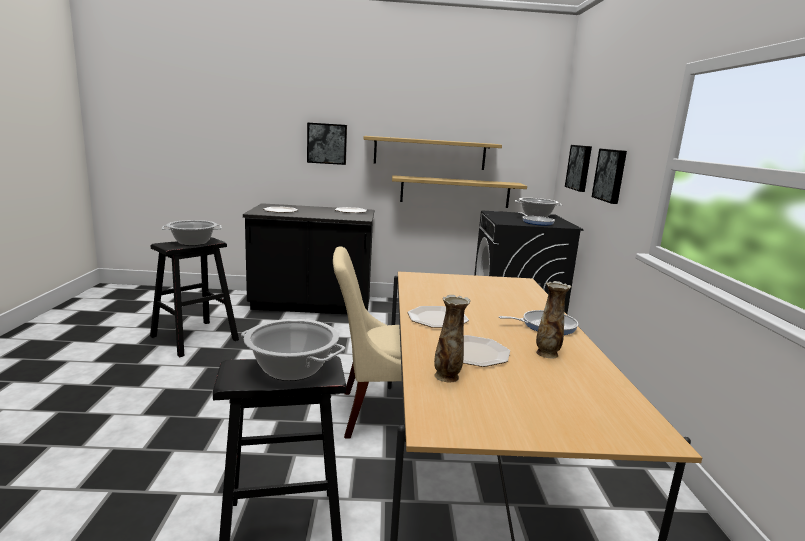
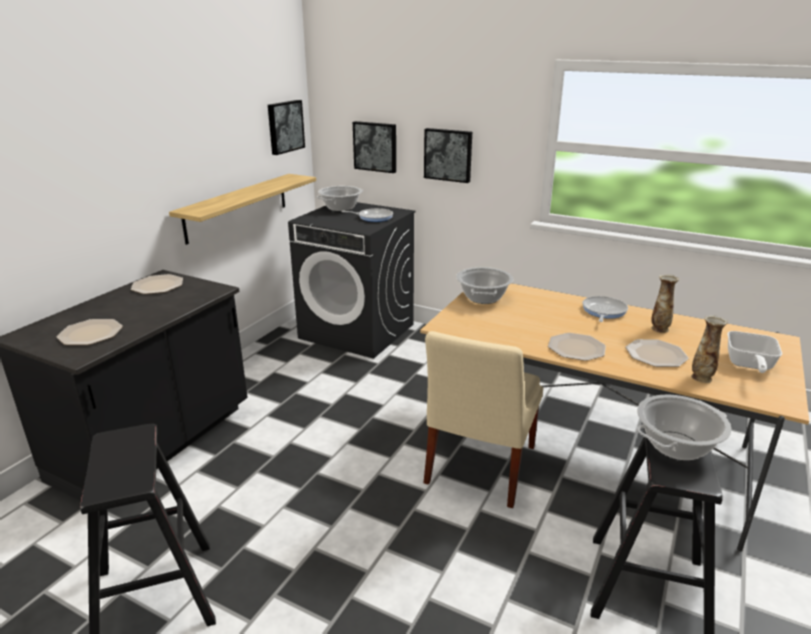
camera: 60 degrees left, 10 degrees up
cooking pot [162,220,222,246] -> cooking pot moved to [456,267,513,304]
picture [307,122,347,165] -> picture moved to [268,100,305,155]
shelf [363,136,502,170] -> none
none -> frying pan [727,331,782,373]

